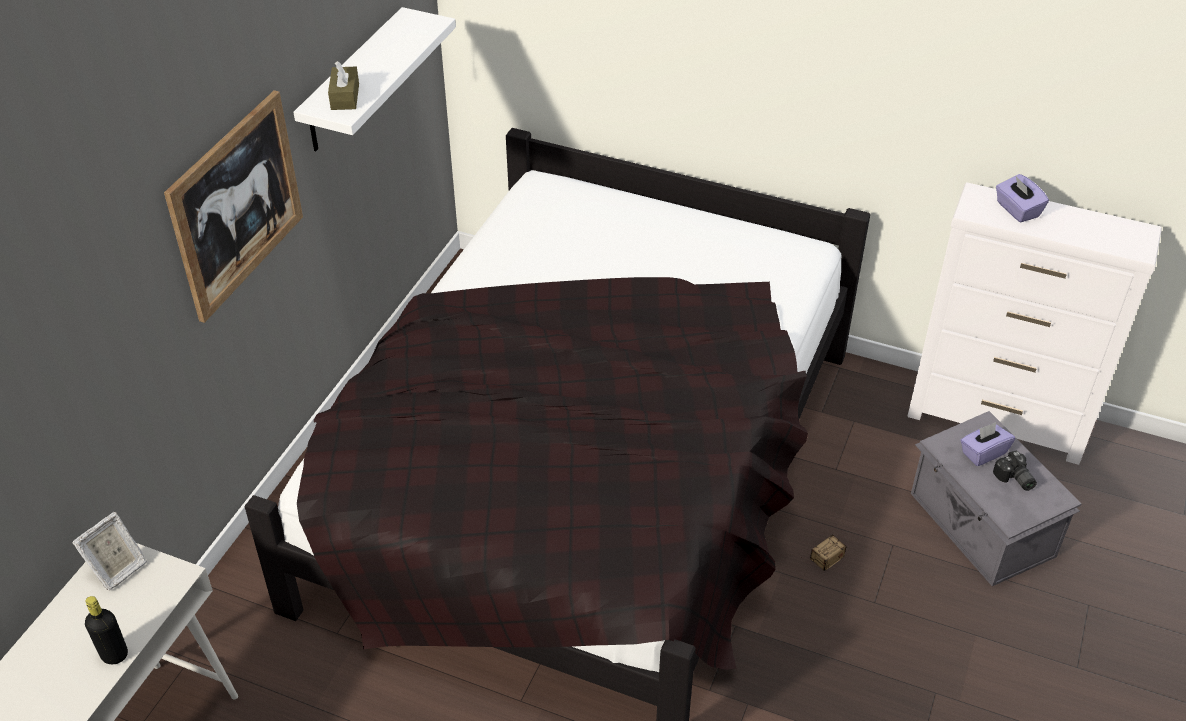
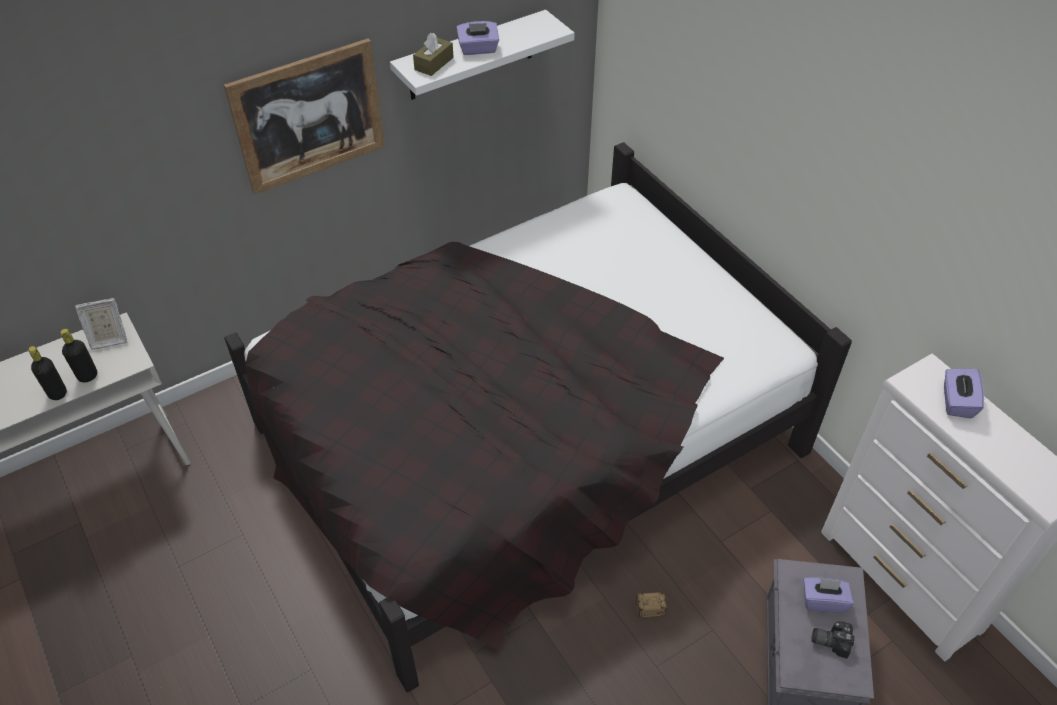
camera: 35 degrees right, 5 degrees up
camera [993,450,1037,491] -> camera turned 90 degrees clockwise [811,621,854,658]
none -> black bottle [60,329,97,383]
none -> purple tissue box [456,21,499,55]

